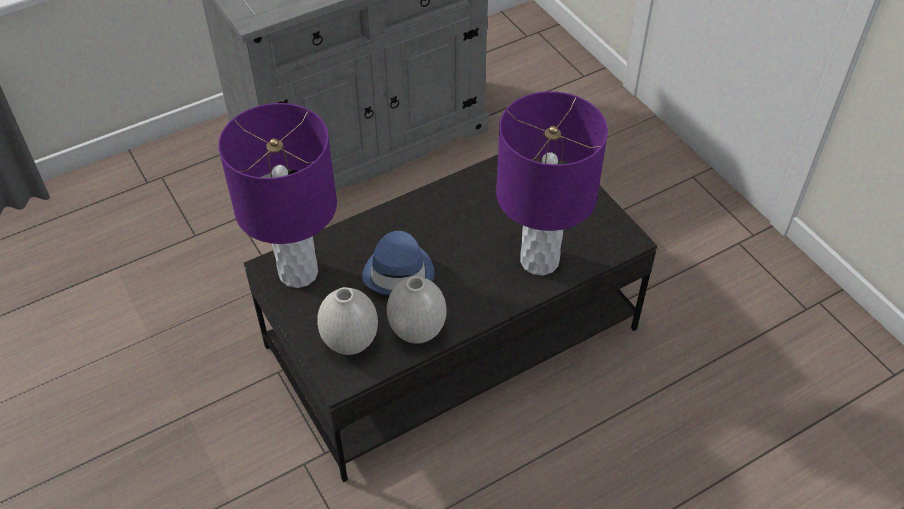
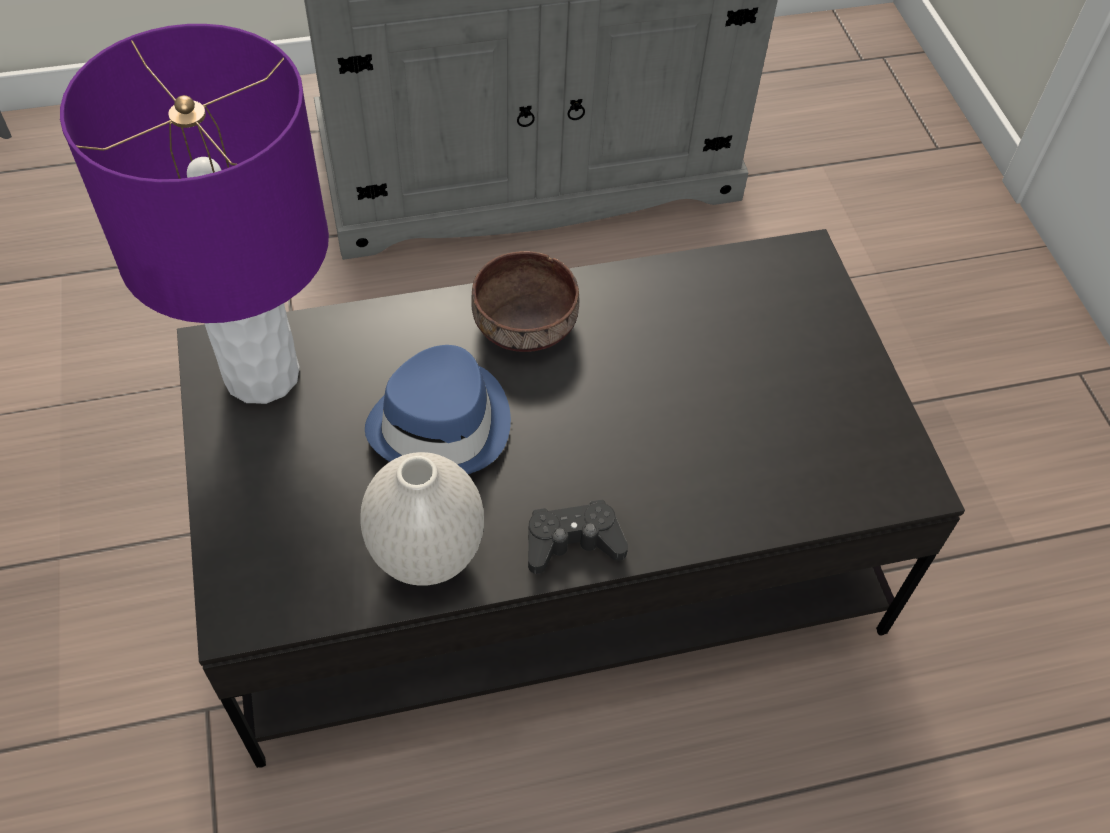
camera: 15 degrees right, 5 degrees up
white vase [317,287,378,355] -> none
purple table lamp [496,91,608,276] -> none
none -> brown bowl [471,251,579,352]
none -> black game controller [528,499,628,574]

